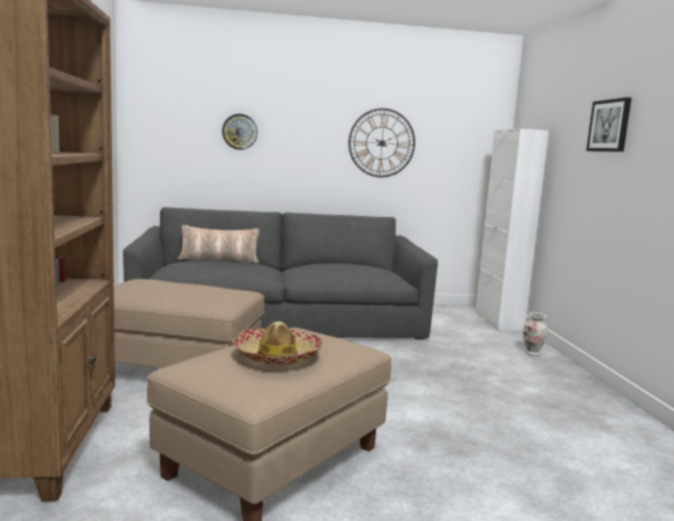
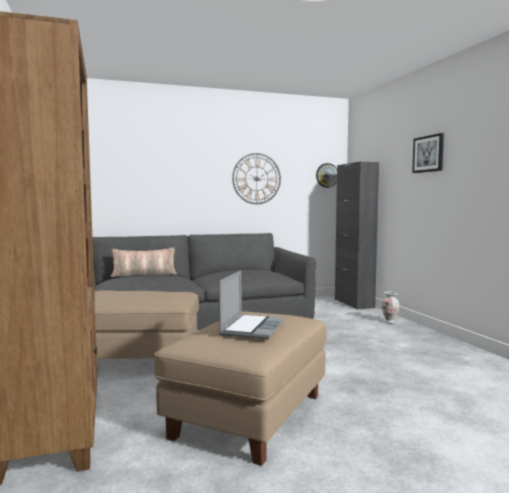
camera: 10 degrees left, 5 degrees down
wall clock [222,114,258,150] -> wall clock moved to [316,163,337,188]
hat [233,321,324,365] -> laptop [219,270,284,339]
white cabinet [475,129,549,331] -> black cabinet [335,162,379,310]

